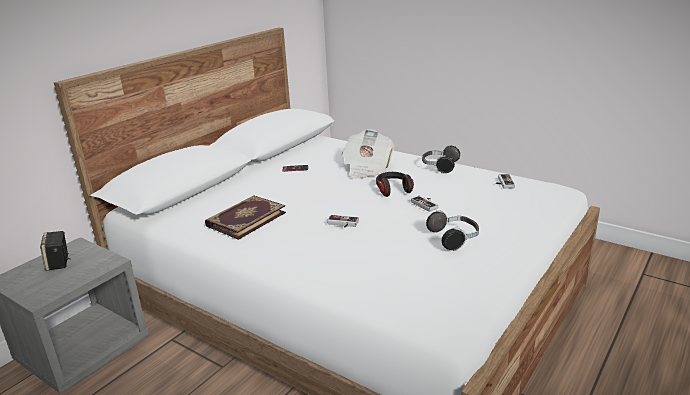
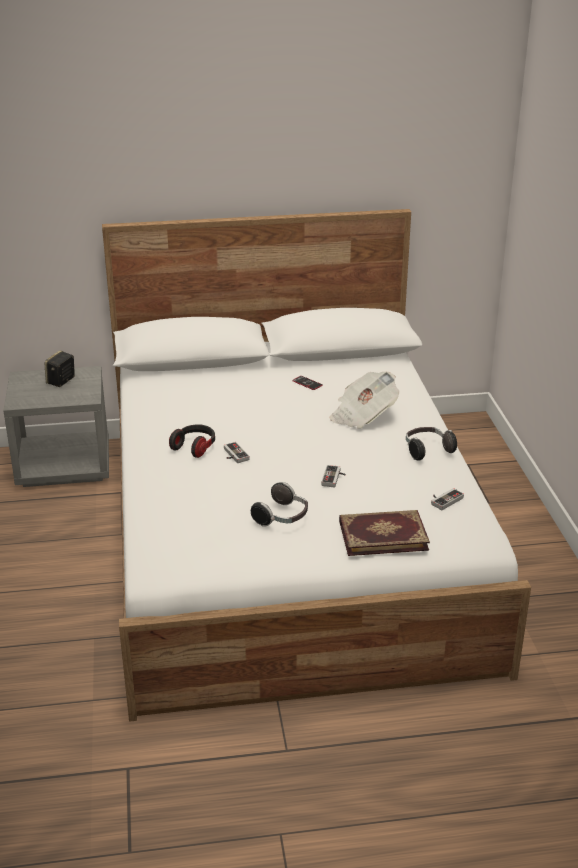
camera: 45 degrees right, 5 degrees up
book [205,195,286,240] -> book moved to [339,510,430,556]
headphones [376,172,414,197] -> headphones moved to [169,424,215,458]

